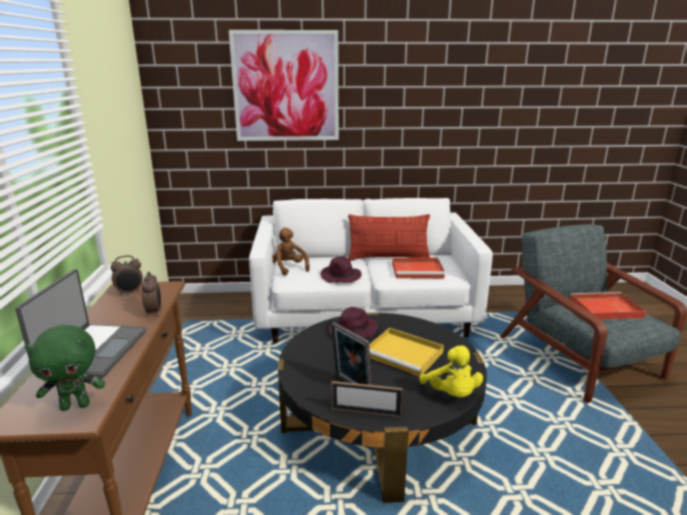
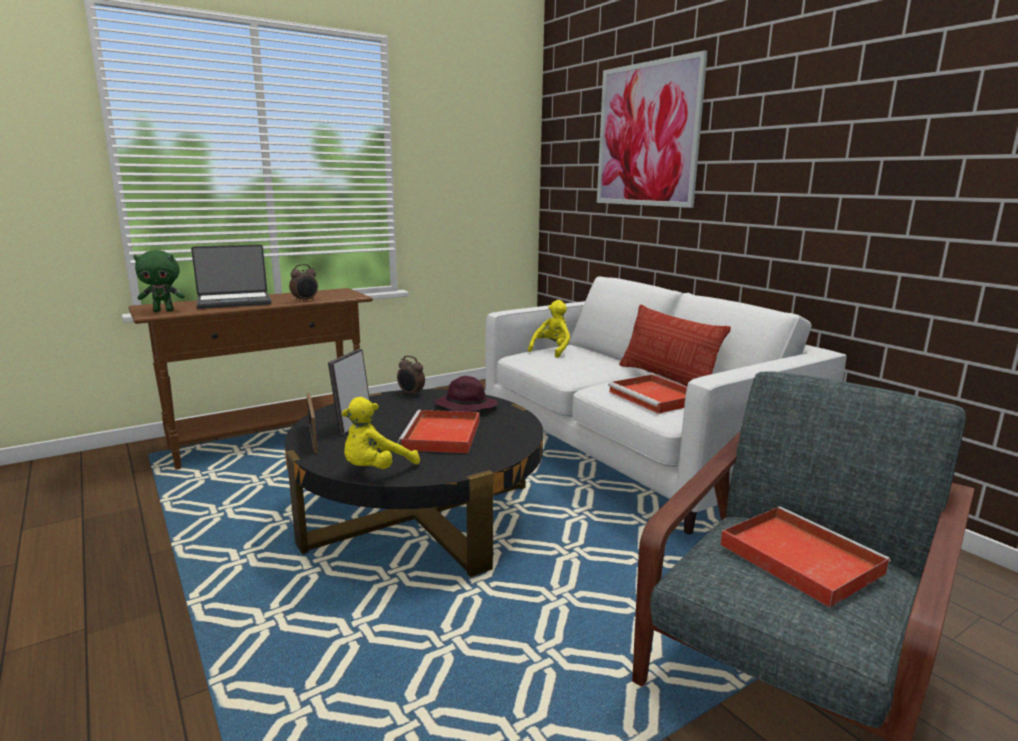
camera: 60 degrees right, 5 degrees down
green plush toy [25,325,105,411] -> green plush toy turned 60 degrees counterclockwise [133,250,185,312]
alarm clock [111,255,143,295] -> alarm clock moved to [397,356,425,397]
brown plush toy [272,228,310,276] -> yellow plush toy [528,300,570,358]
purple hat [321,256,362,283] -> none
yellow tray [369,328,444,377] -> red tray [398,410,479,453]

